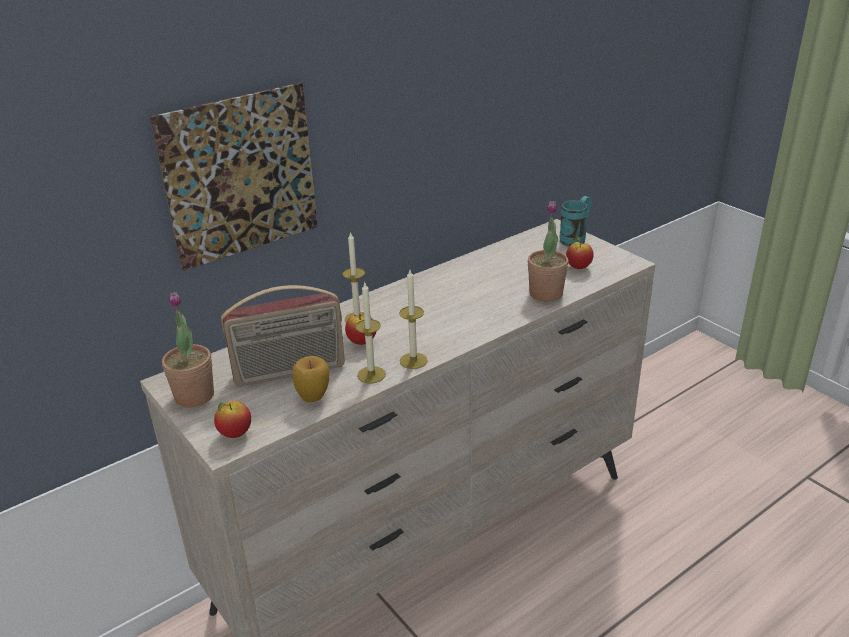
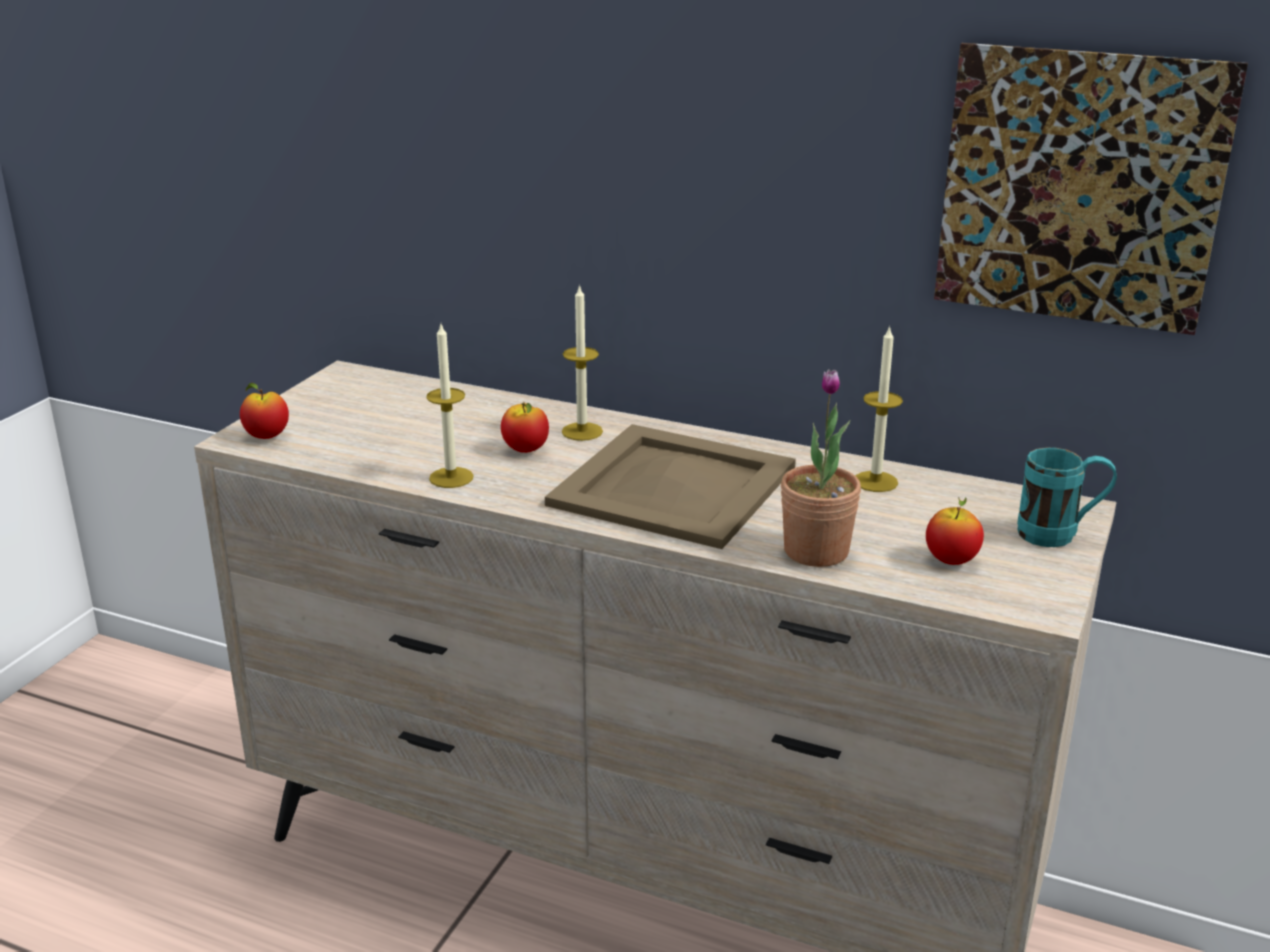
camera: 60 degrees right, 5 degrees down
picture [150,83,318,271] -> picture moved to [934,43,1248,335]
potted plant [162,292,214,407] -> none
radio [221,285,345,386] -> none
apple [292,356,330,402] -> none
candle [399,270,428,369] -> candle moved to [856,325,903,492]
none -> beige tray [545,424,796,549]

